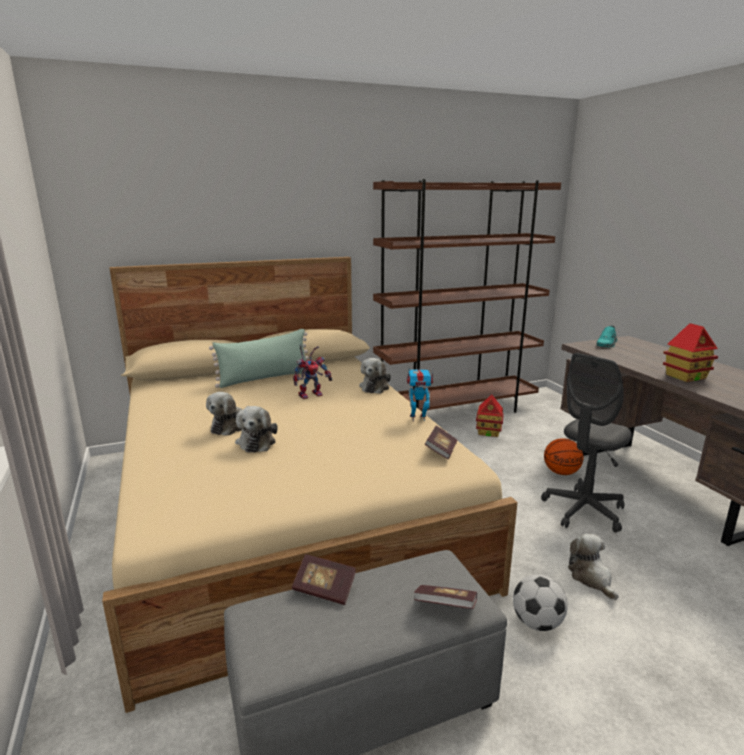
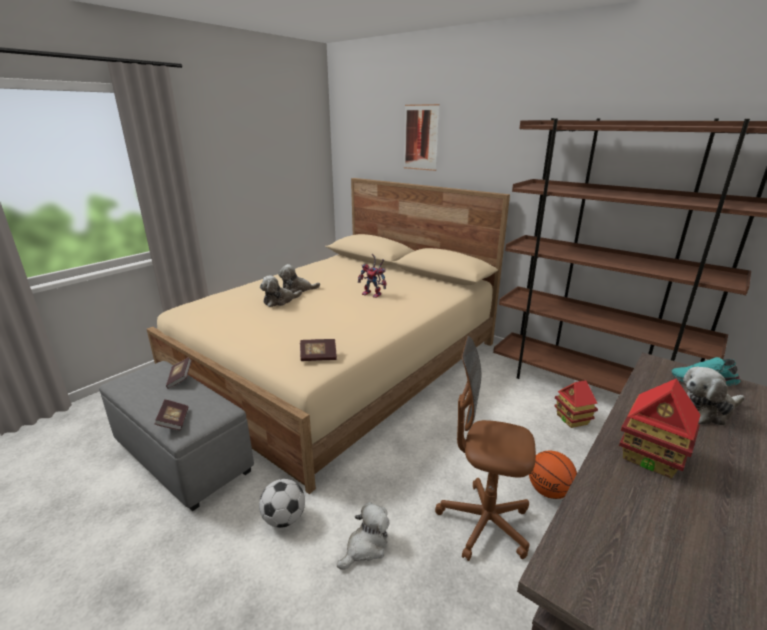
camera: 60 degrees right, 5 degrees up
green pillow [209,329,309,388] -> none
plush toy [359,358,391,394] -> plush toy moved to [683,366,745,425]
toy robot [407,369,433,421] -> none
grey office chair [541,353,632,533] -> brown office chair [435,336,536,561]
none -> picture [404,104,439,171]

